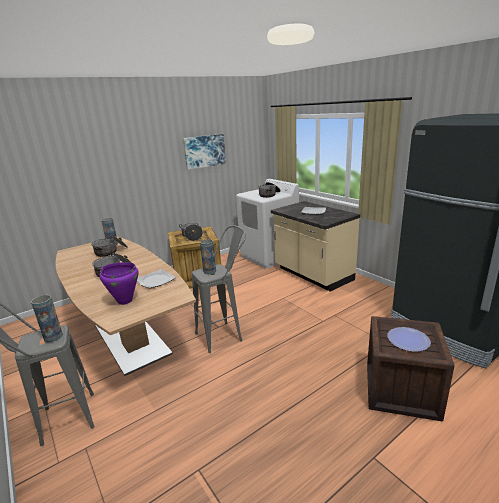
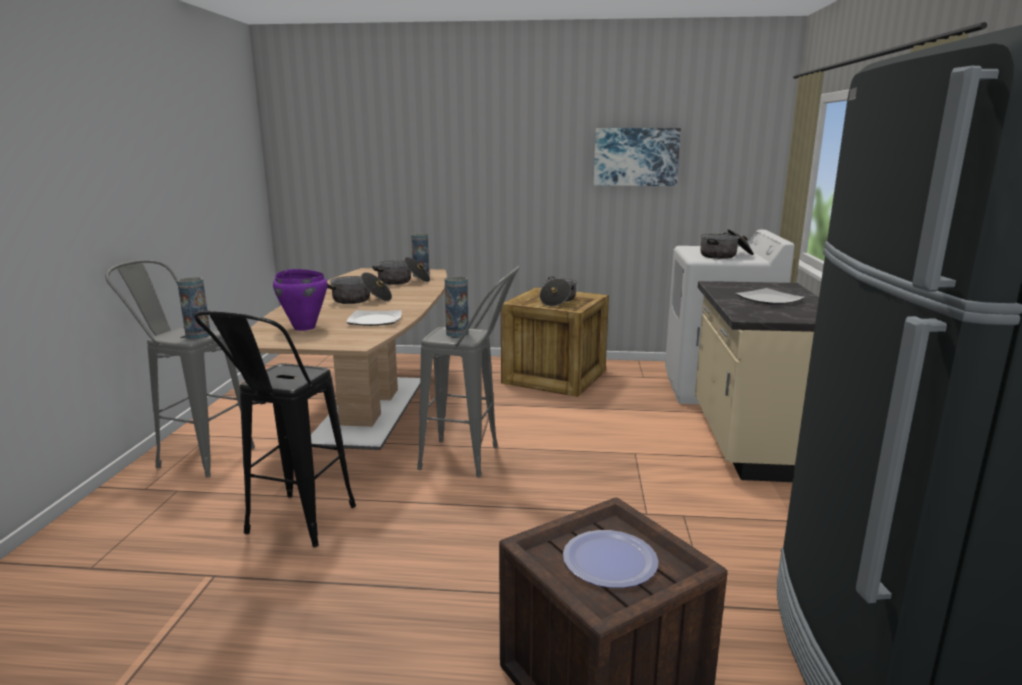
camera: 40 degrees right, 5 degrees down
none -> black stool [194,311,356,547]

